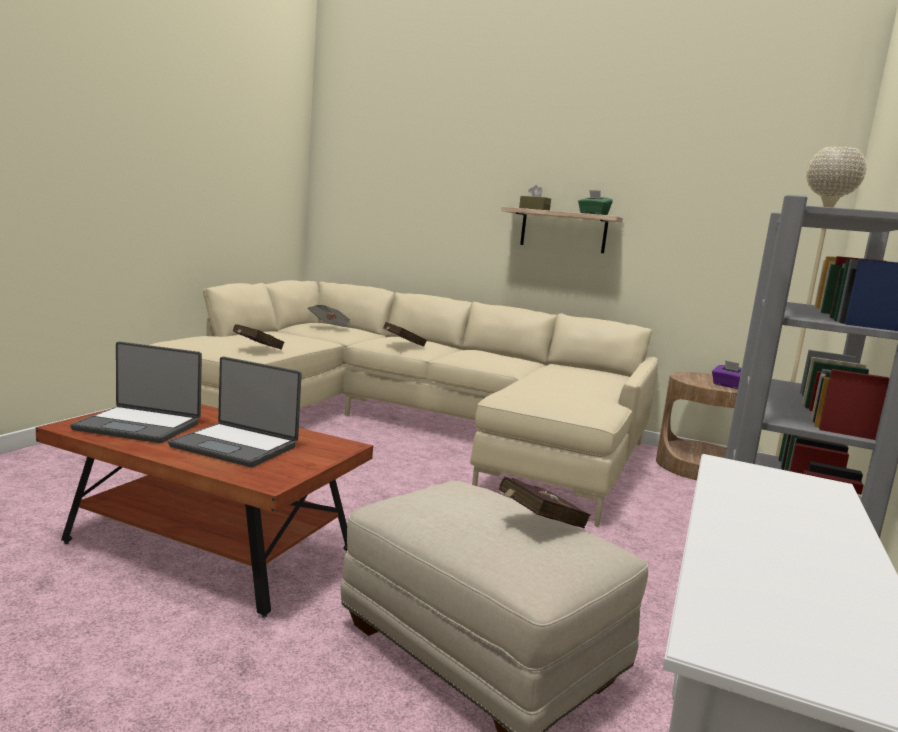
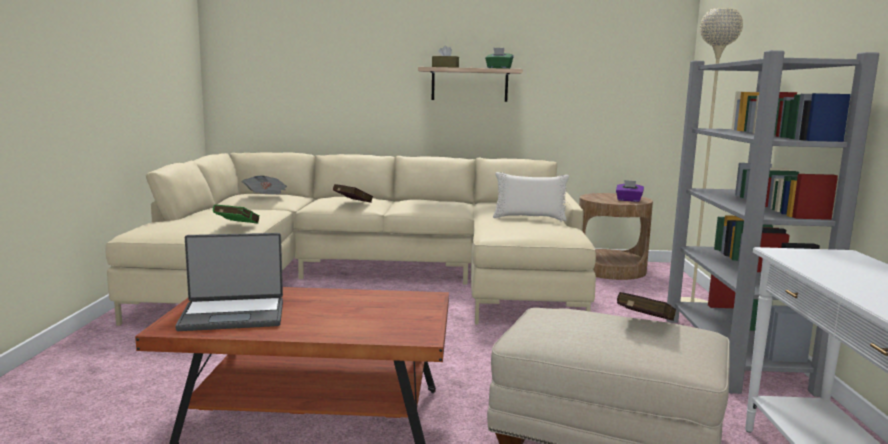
camera: 20 degrees left, 0 degrees up
laptop [168,356,302,467] -> none
red book [233,324,284,350] -> green book [213,204,260,224]
none -> white pillow [493,172,569,221]

